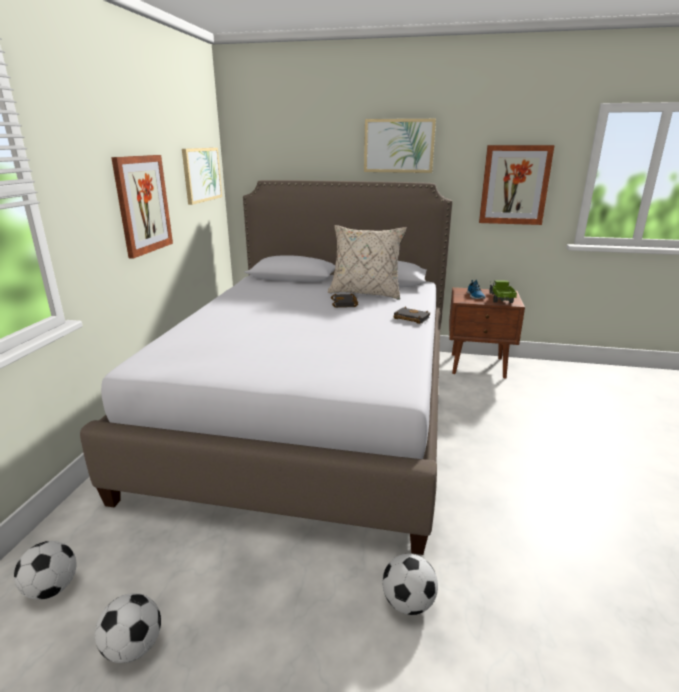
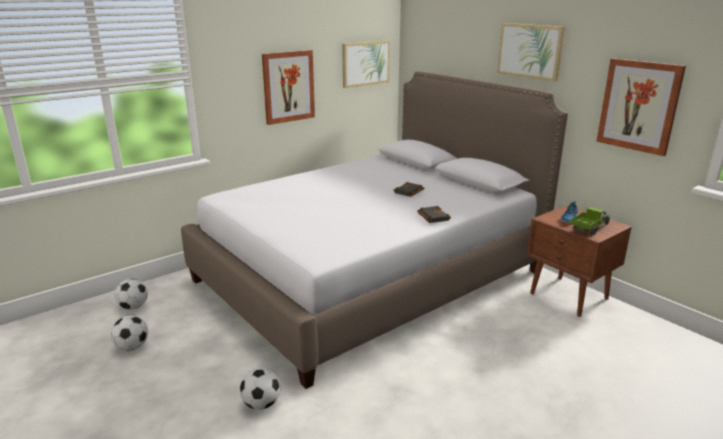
camera: 40 degrees right, 0 degrees up
beige pillow [328,225,407,299] -> none

